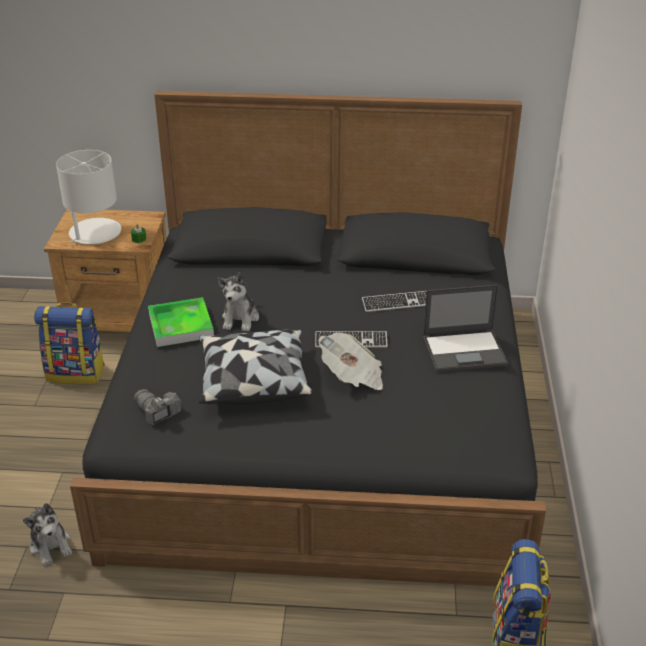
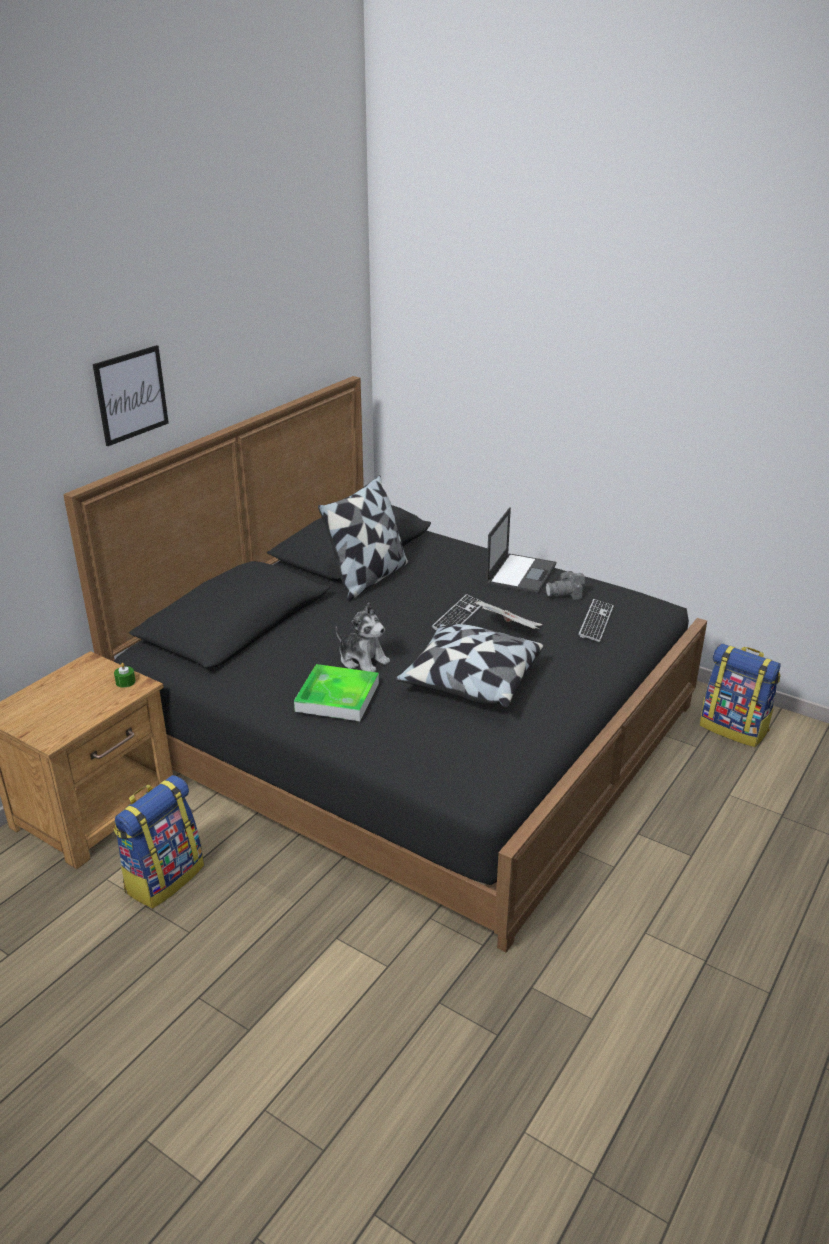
camera: 60 degrees left, 5 degrees down
plush toy [23,503,72,566] -> none
white table lamp [56,150,121,244] -> none
camera [134,389,181,425] -> camera moved to [546,571,585,599]
keyboard [362,291,427,312] -> keyboard moved to [578,599,614,642]
none -> picture [93,345,169,446]
none -> pillow [318,475,408,601]

